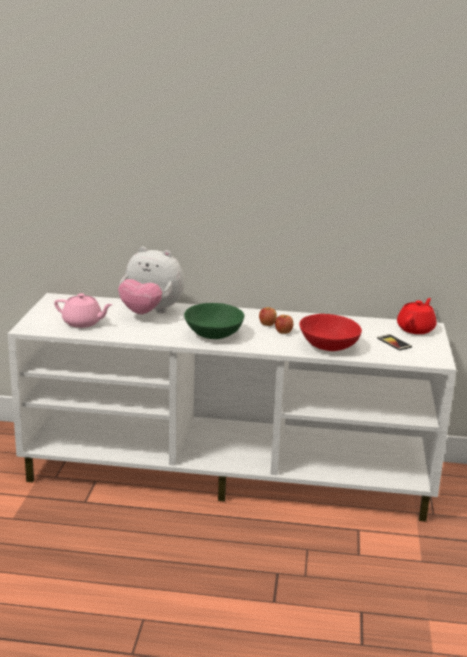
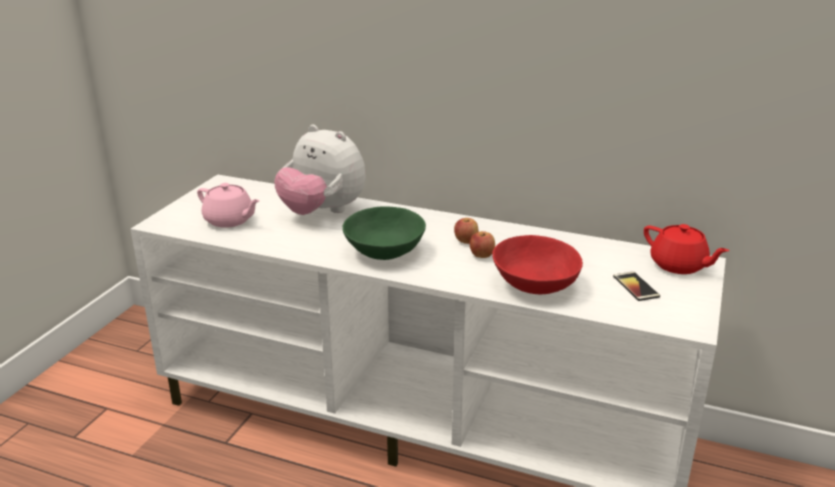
camera: 15 degrees right, 5 degrees up
red teapot [397,298,436,334] -> red teapot turned 90 degrees clockwise [644,224,729,274]

